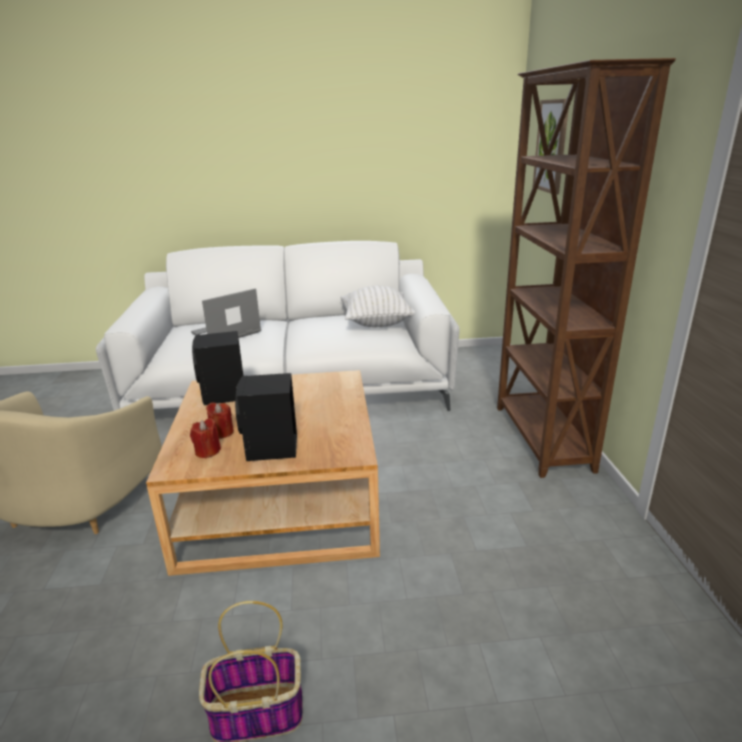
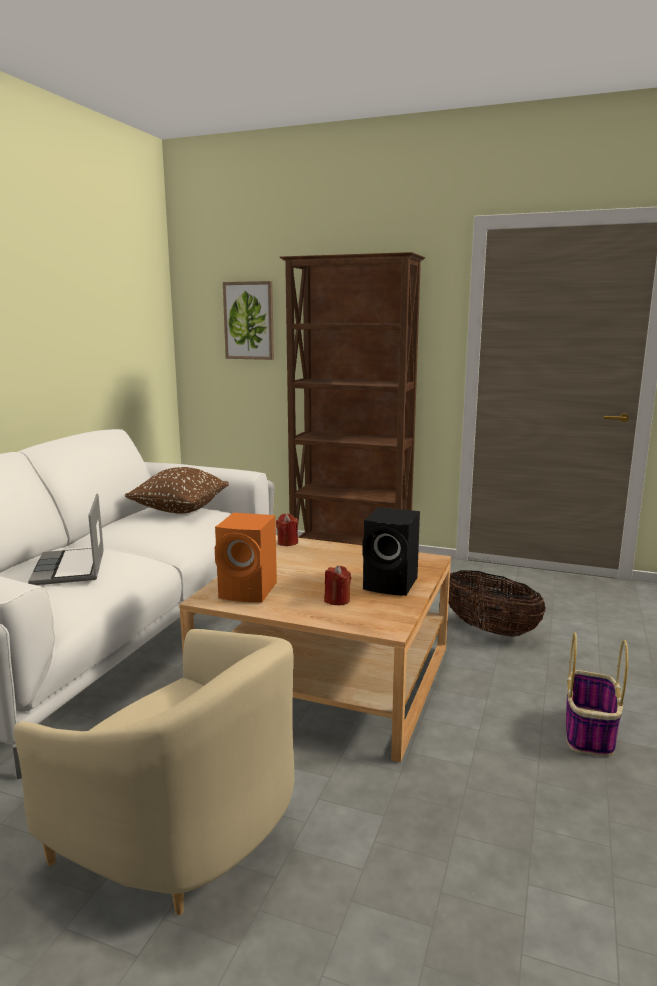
camera: 65 degrees left, 10 degrees down
red candle [190,418,221,459] -> red candle moved to [276,514,298,546]
black speaker [192,331,244,405] -> orange speaker [215,513,277,602]
white pillow [340,285,415,327] -> brown pillow [125,467,229,514]
none -> basket [449,570,546,637]

